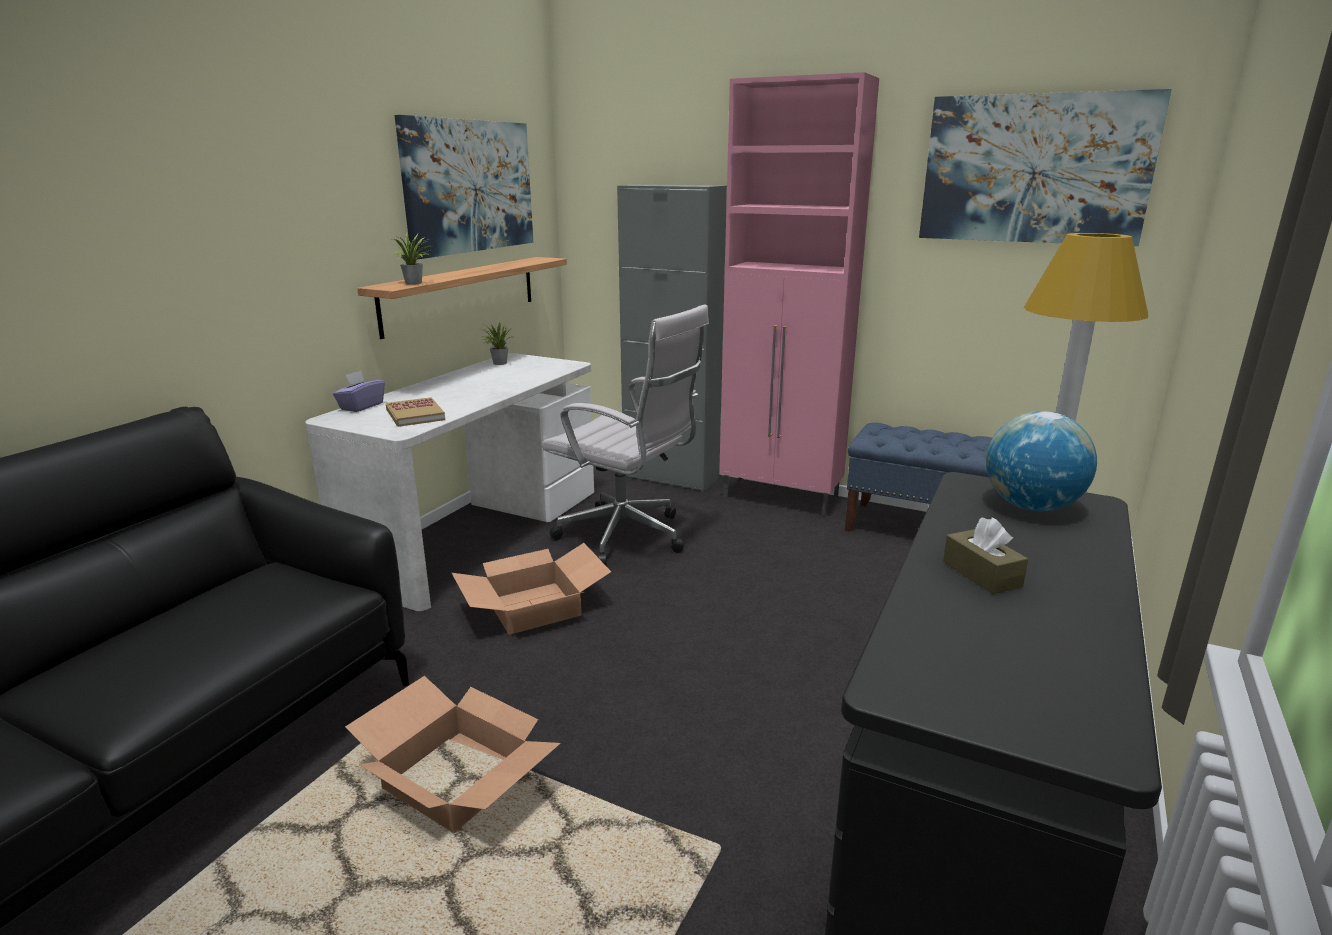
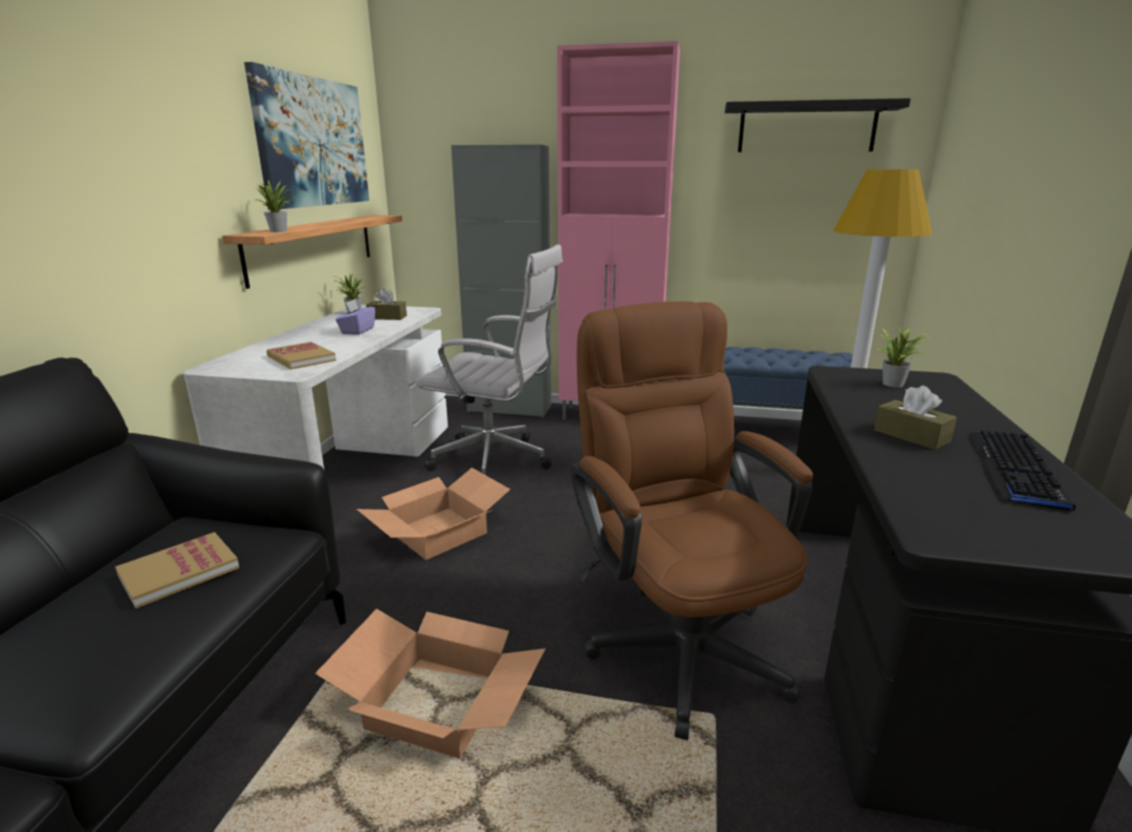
camera: 15 degrees left, 0 degrees up
purple tissue box [333,371,385,412] -> purple tissue box moved to [336,299,375,335]
picture [919,89,1172,246] -> black shelf [725,98,911,152]
globe [986,411,1097,512] -> potted plant [876,326,933,388]
none -> book [115,532,240,609]
none -> brown tissue box [366,289,407,320]
none -> brown office chair [569,301,813,740]
none -> keyboard [969,430,1076,512]

